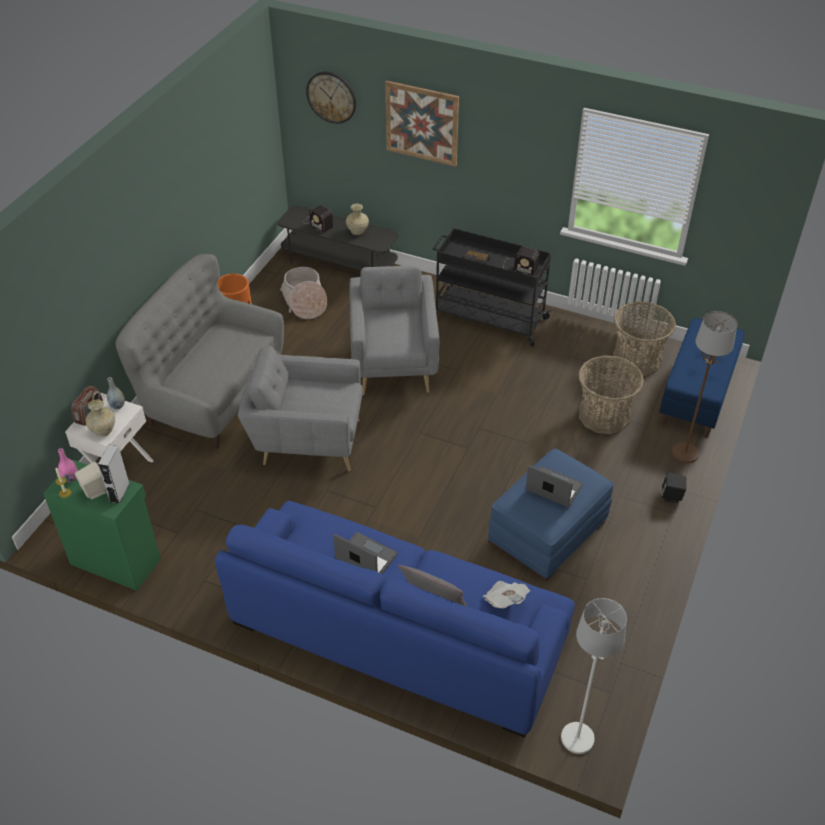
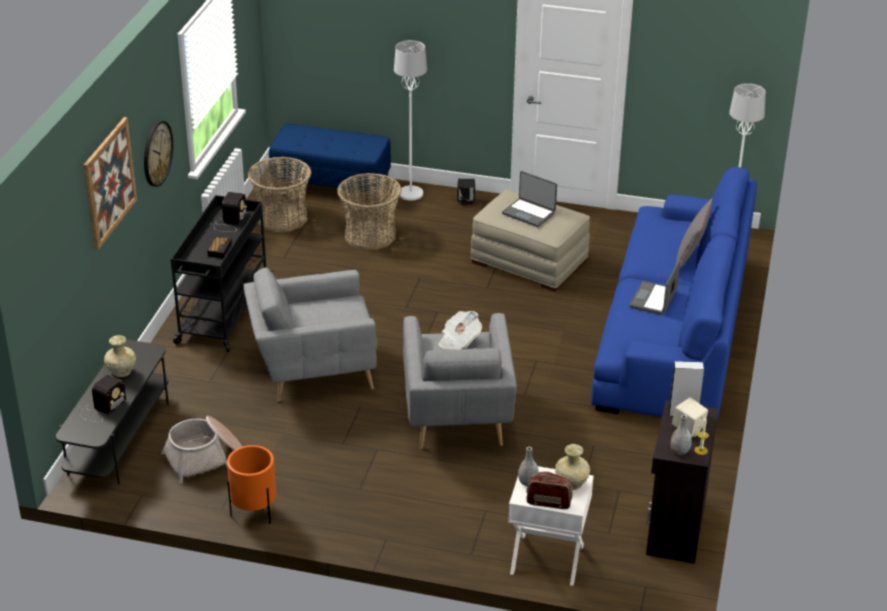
camera: 100 degrees left, 10 degrees down
green cabinet [43,460,161,591] -> black cabinet [646,400,718,564]
pink vase [58,448,78,482] -> grey vase [671,415,692,455]
grey sofa [116,254,284,449] -> none
wall clock [306,72,356,124] -> wall clock moved to [144,121,173,187]
newspaper [483,581,530,608] -> newspaper moved to [438,311,482,349]
blue ottoman [488,449,614,581] -> beige ottoman [471,189,590,292]
laptop [526,465,583,508] -> laptop turned 75 degrees counterclockwise [502,171,557,227]
brown floor lamp [672,311,737,463] -> white floor lamp [394,40,427,201]

